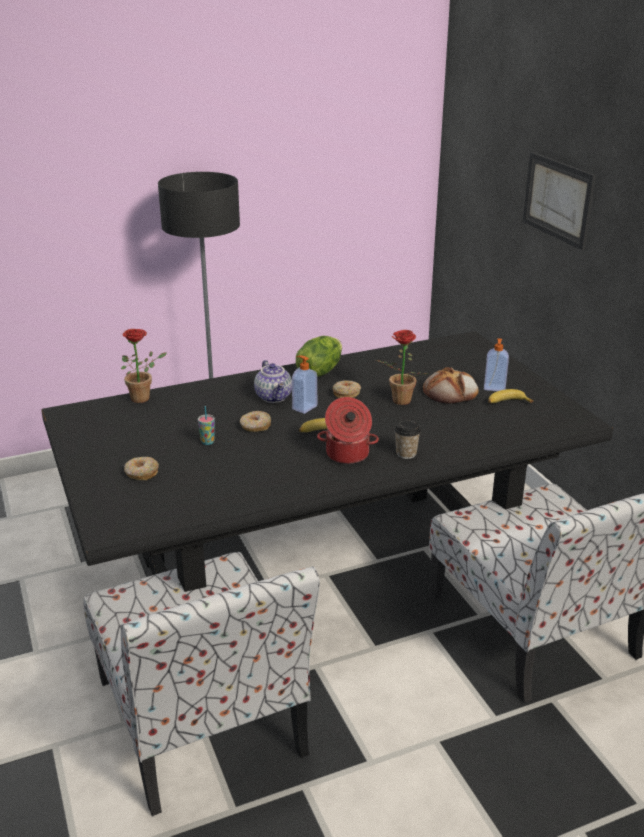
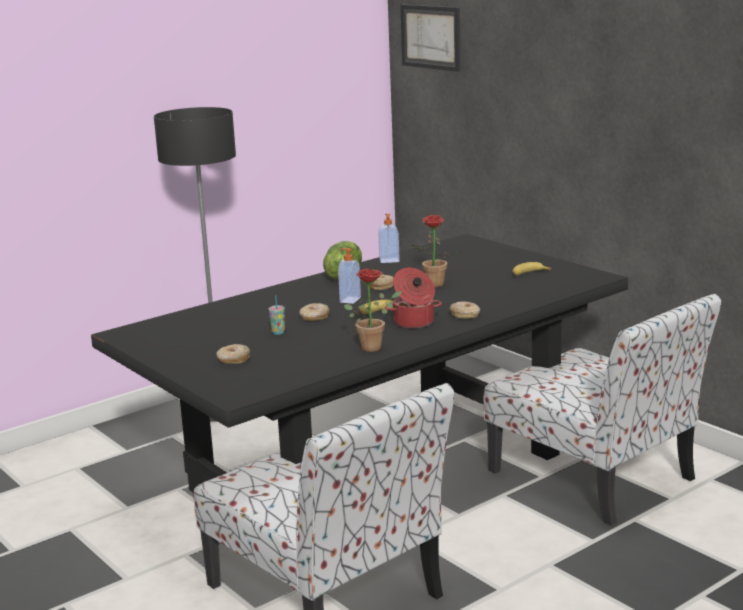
camera: 15 degrees left, 10 degrees down
potted plant [121,329,167,403] -> potted plant moved to [344,269,402,352]
teapot [254,360,292,403] -> none
cup [394,420,421,459] -> donut [450,302,480,319]
bread [423,367,479,404] -> none
soap dispenser [484,338,509,391] -> soap dispenser moved to [378,214,400,263]
picture [523,152,596,250] -> picture moved to [400,5,460,72]

